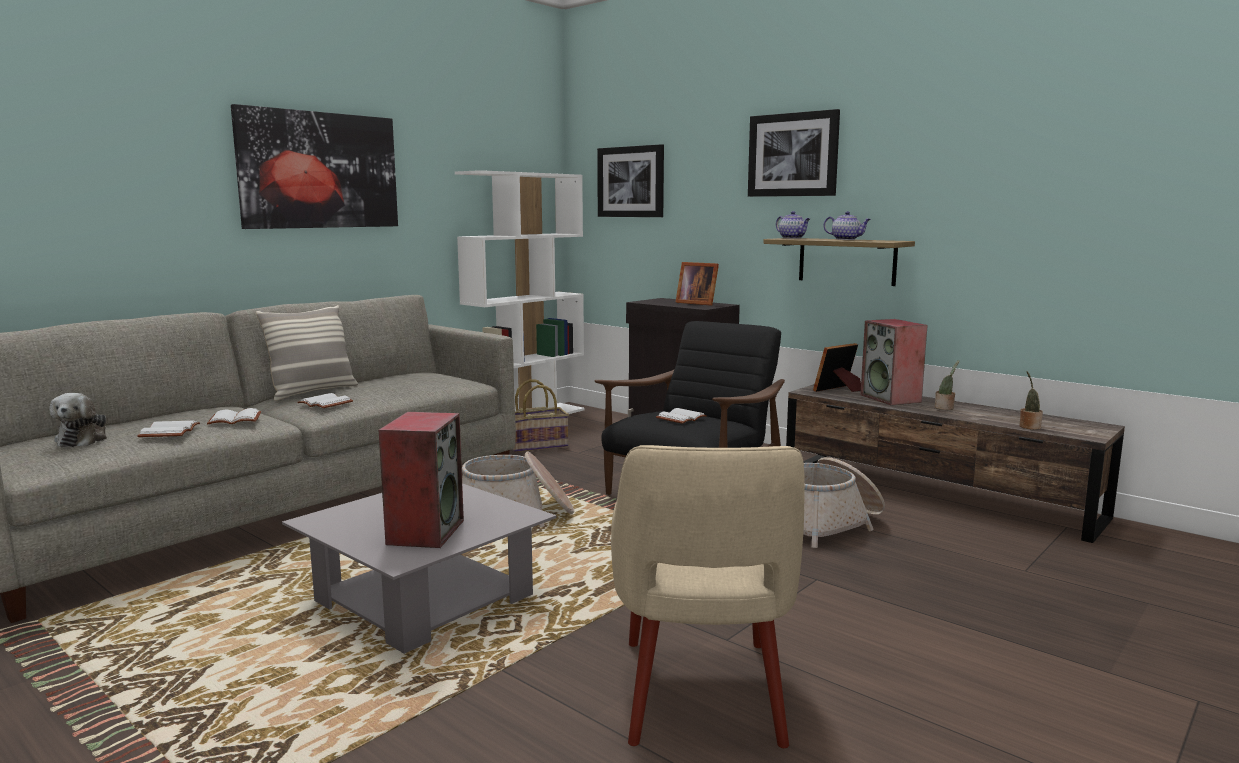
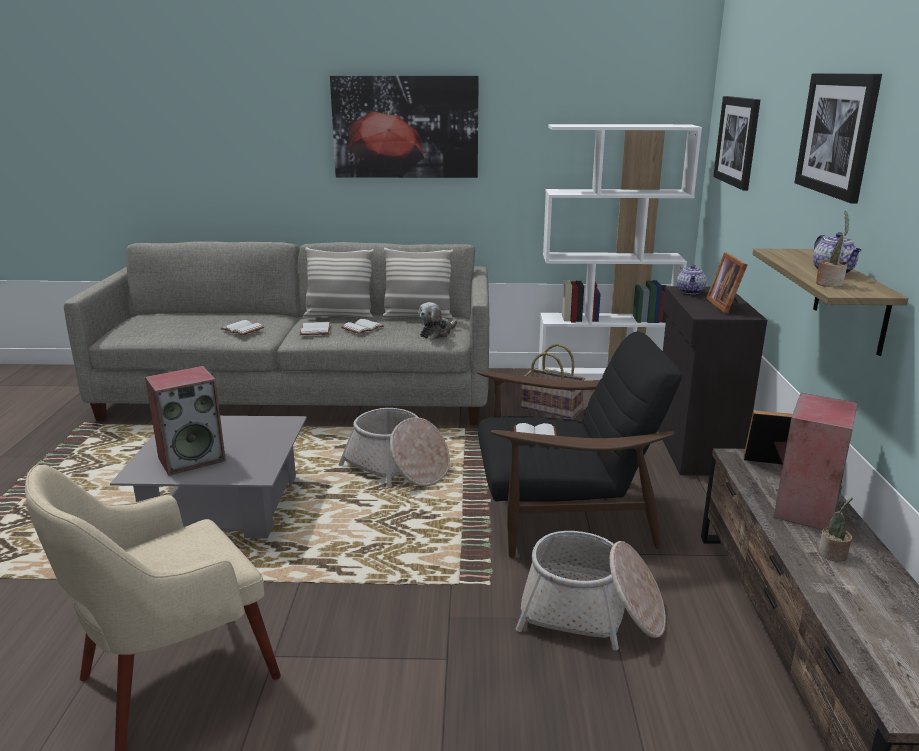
camera: 50 degrees right, 10 degrees up
plush toy [50,393,107,447] -> plush toy moved to [418,302,457,340]
white book [137,420,200,437] -> white book moved to [341,319,384,334]
teapot [776,211,810,239] -> teapot moved to [677,265,707,294]
potted plant [1020,371,1043,430] -> potted plant moved to [816,211,849,287]
none -> pillow [381,248,453,320]

